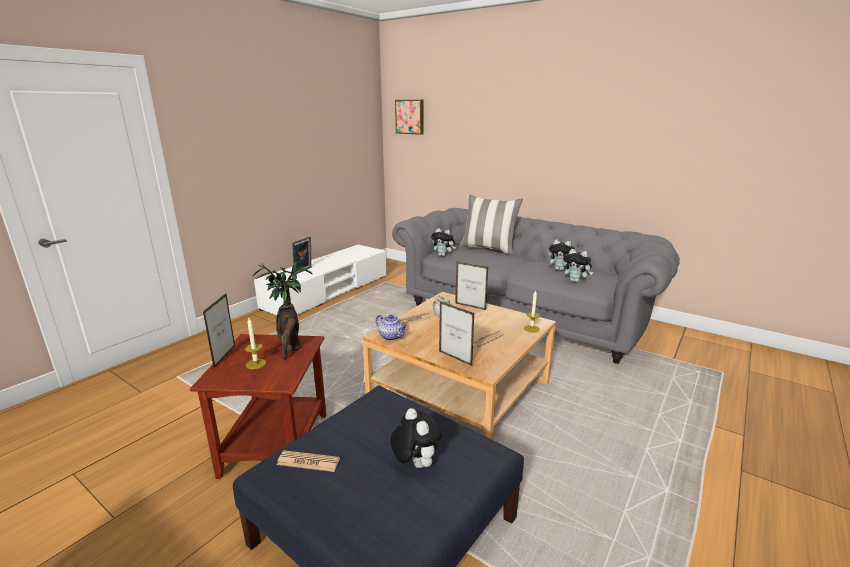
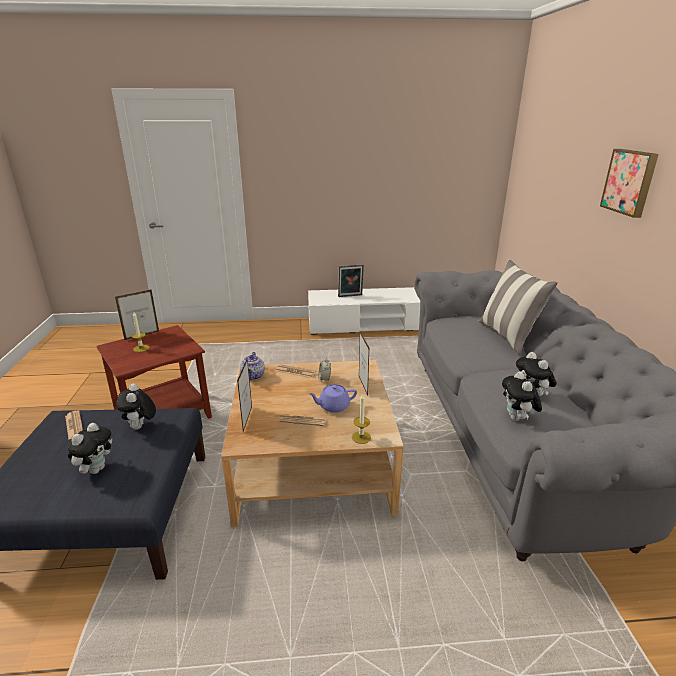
camera: 50 degrees right, 5 degrees up
potted plant [253,261,312,360] -> none
picture [395,100,423,135] -> picture moved to [600,149,659,218]
plush toy [431,228,456,256] -> plush toy moved to [116,384,156,430]
none -> purple teapot [308,384,357,413]

